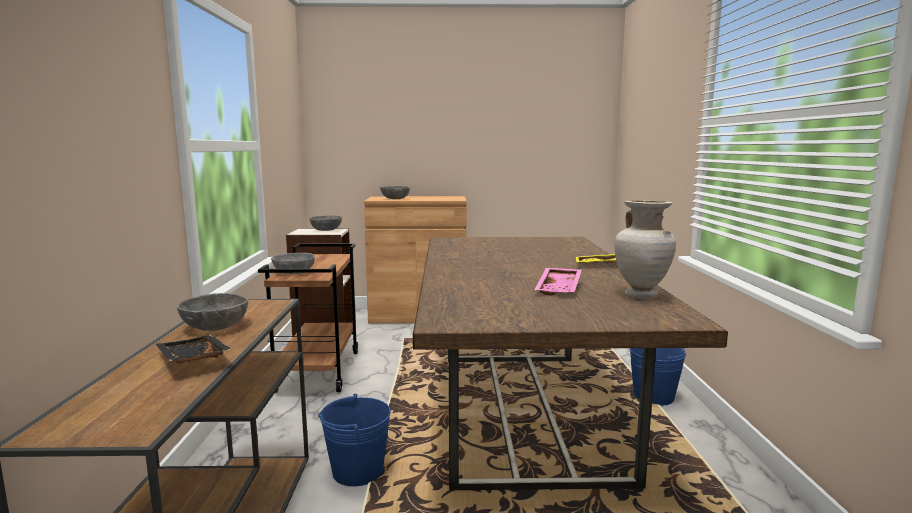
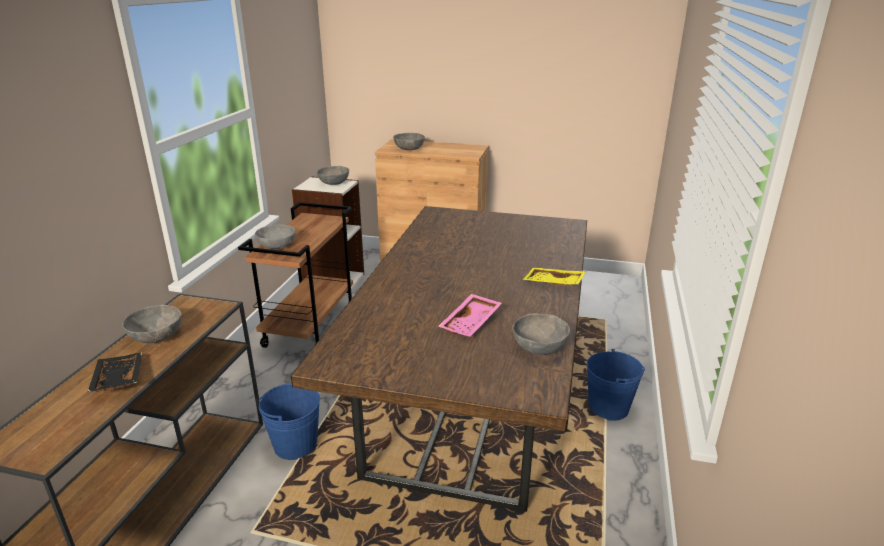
camera: 15 degrees right, 15 degrees up
beige vase [615,201,676,299] -> grey bowl [512,313,570,355]

